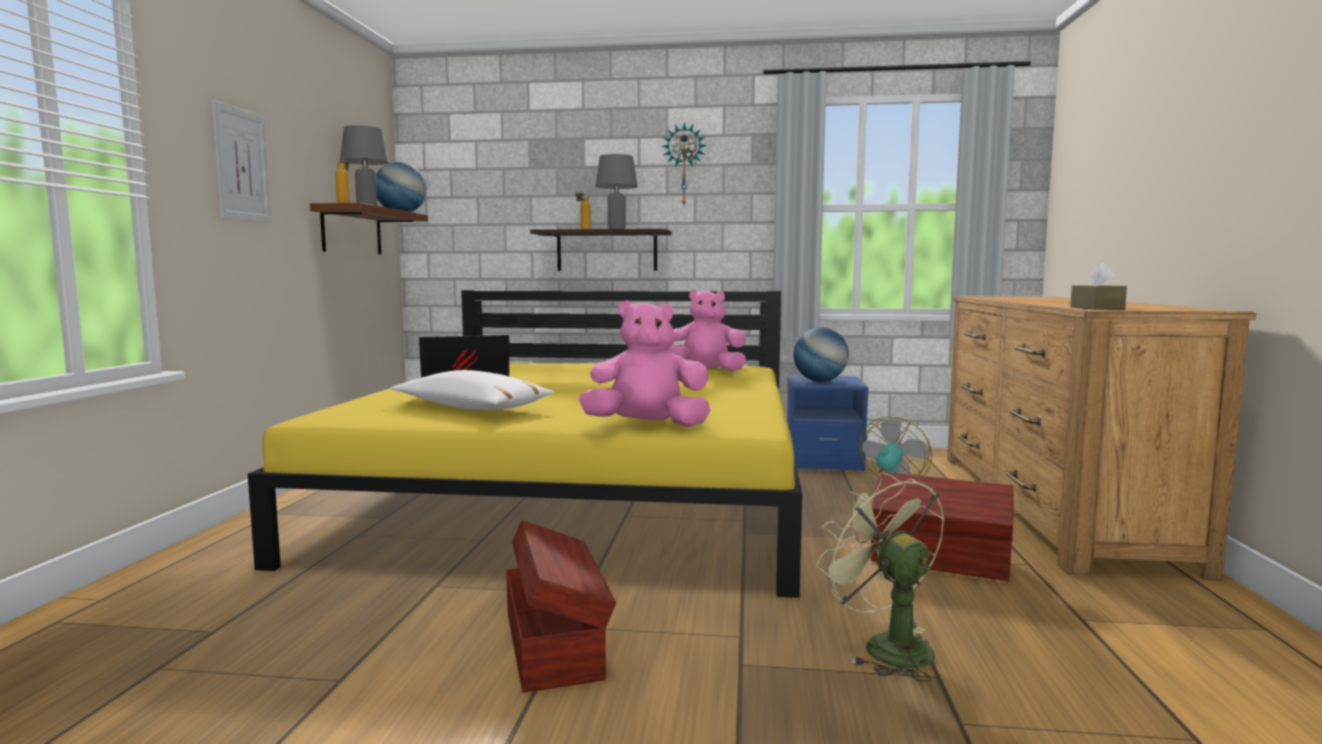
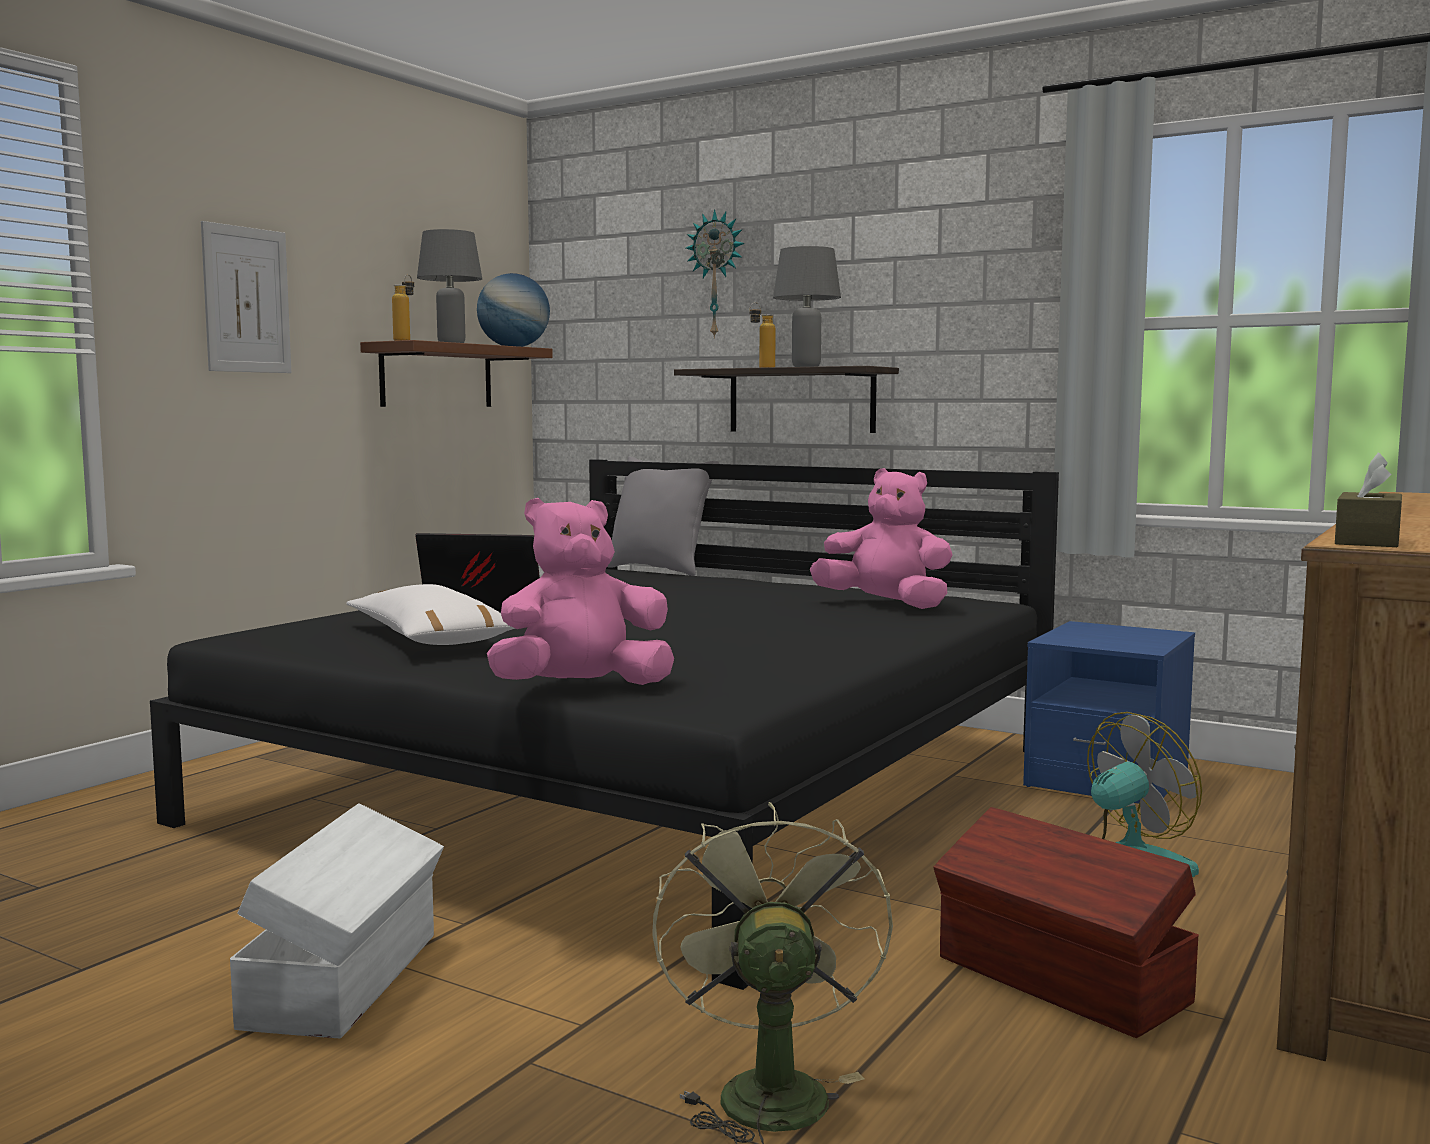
camera: 25 degrees right, 0 degrees up
yellow bed [248,290,802,598] -> black bed [150,459,1059,990]
brown storage box [506,520,616,693] -> white storage box [230,803,444,1038]
pink plush toy [578,300,711,427] -> pink plush toy turned 45 degrees counterclockwise [487,498,674,685]
wall clock [661,122,707,205] -> wall clock moved to [686,209,745,339]
globe [793,328,849,382] -> none
none -> grey pillow [607,457,720,576]

